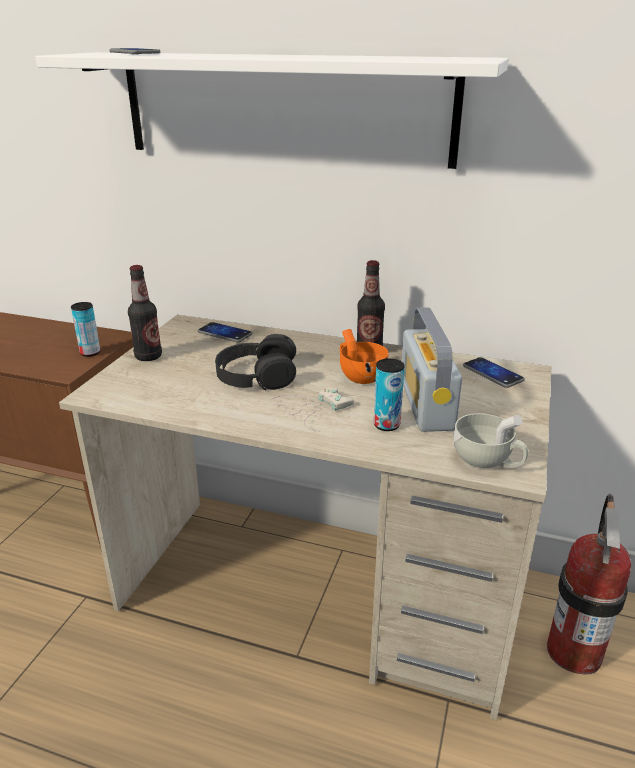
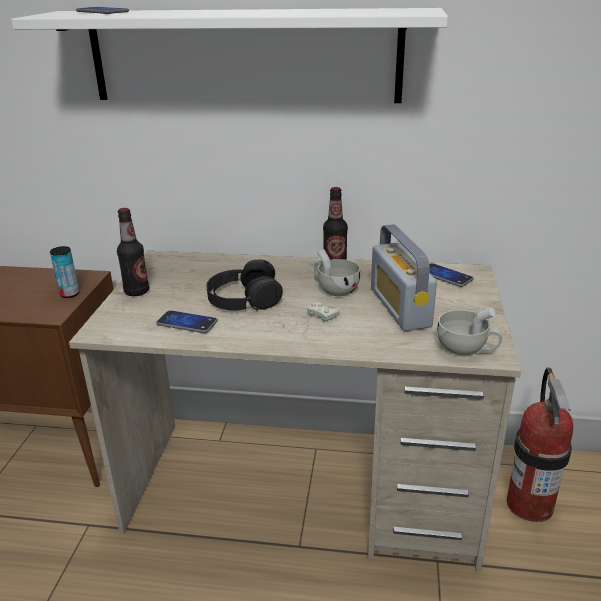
camera: 10 degrees left, 0 degrees up
phone [198,322,252,343] -> phone moved to [156,310,218,333]
orange cup [340,329,388,384] -> white cup [314,249,360,296]
can [374,358,405,431] -> none

